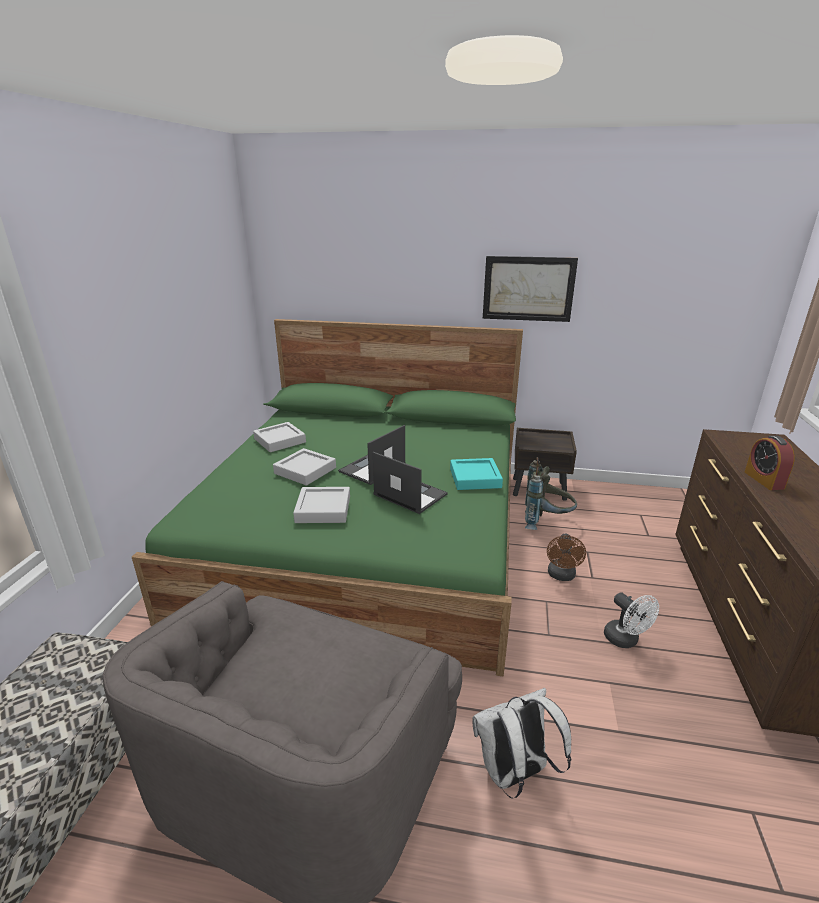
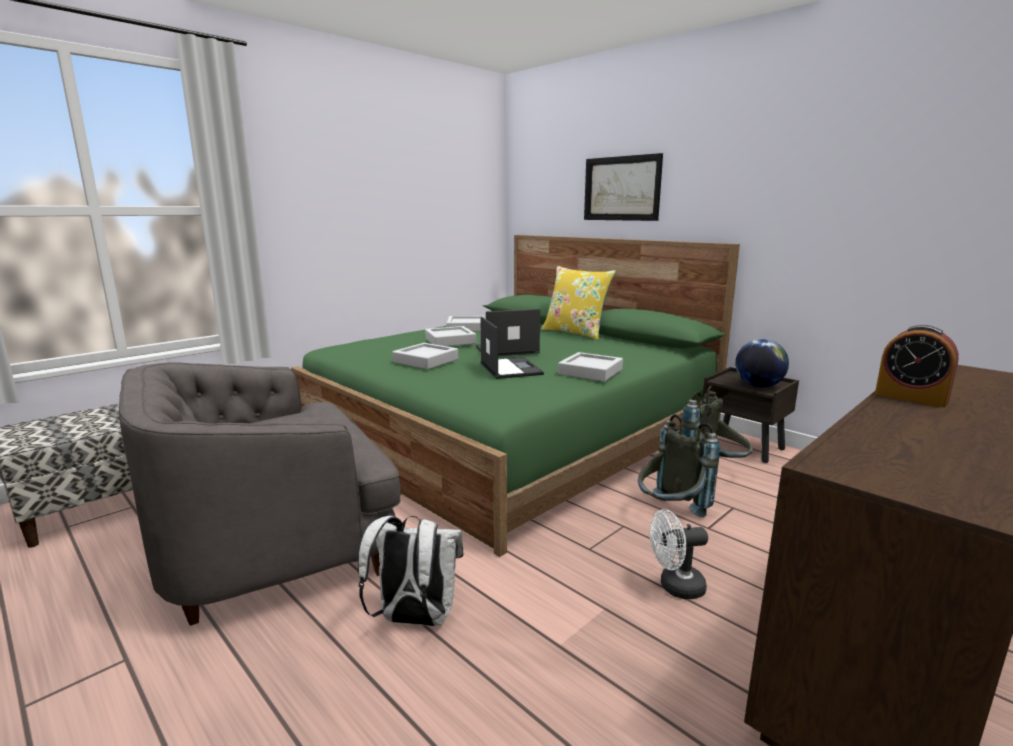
camera: 35 degrees right, 10 degrees down
turquoise tray [450,458,503,490] -> grey tray [558,352,623,382]
picture [483,256,578,322] -> picture moved to [584,153,663,221]
brown fan [547,534,586,581] -> grey backpack [638,414,720,517]
white fan [604,592,659,648] -> white fan turned 75 degrees clockwise [650,509,708,599]
alarm clock [745,436,795,490] -> alarm clock turned 75 degrees counterclockwise [875,325,959,408]
none -> yellow pillow [541,266,616,340]
none -> globe [735,339,789,388]

